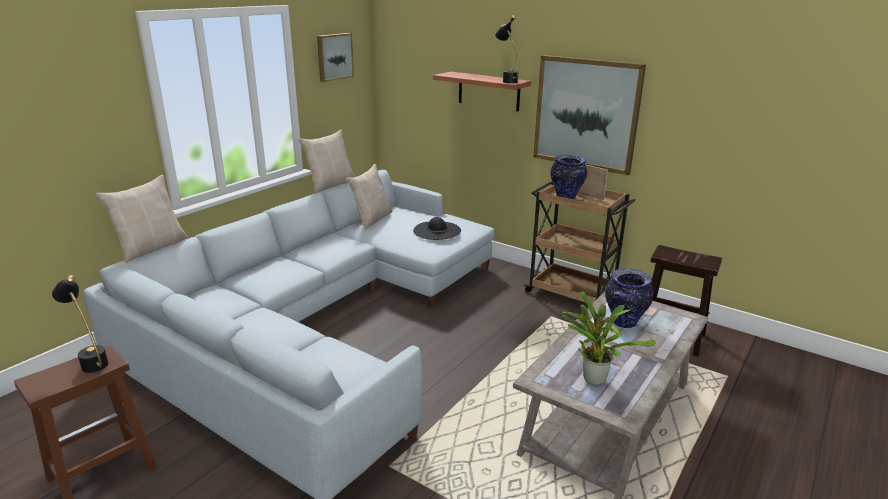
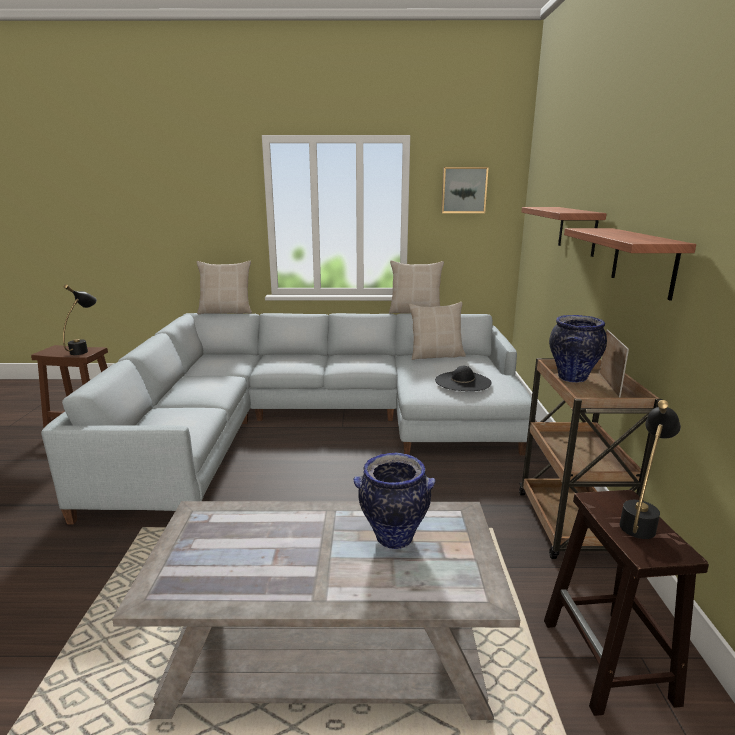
camera: 55 degrees right, 5 degrees down
black table lamp [495,15,519,83] -> black table lamp moved to [619,400,681,539]
picture [533,55,646,175] -> shelf [564,228,696,300]
potted plant [562,291,656,385] -> none

